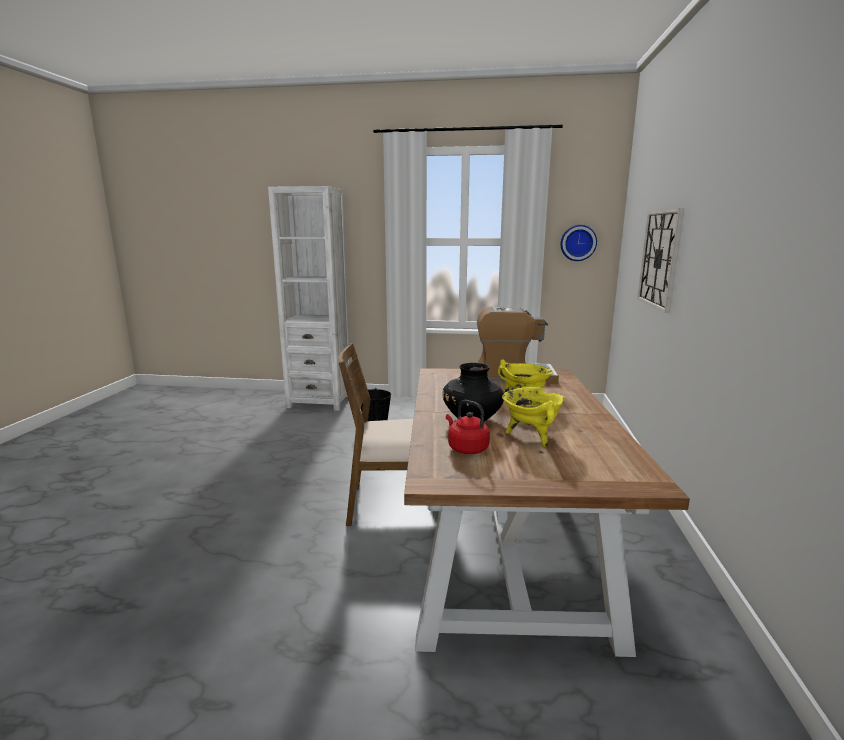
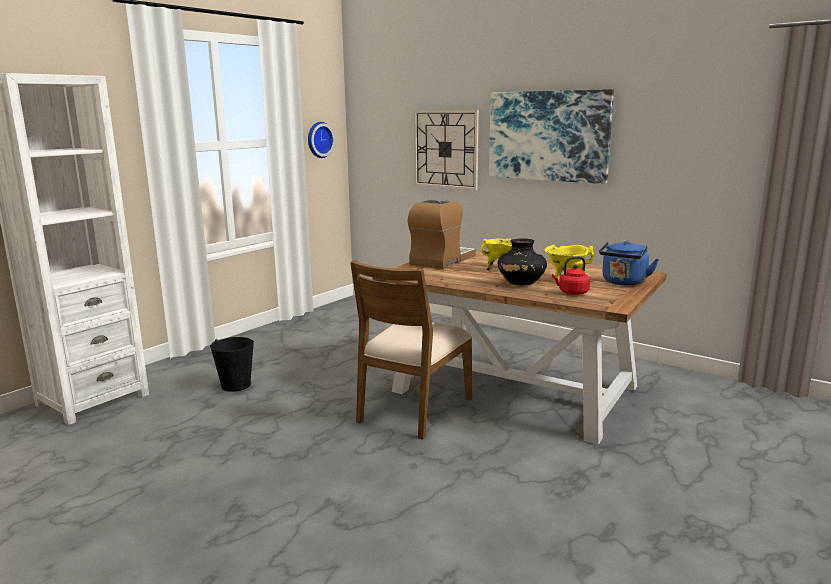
camera: 60 degrees left, 0 degrees up
none -> picture [489,89,614,184]
none -> blue kettle [599,240,659,286]

